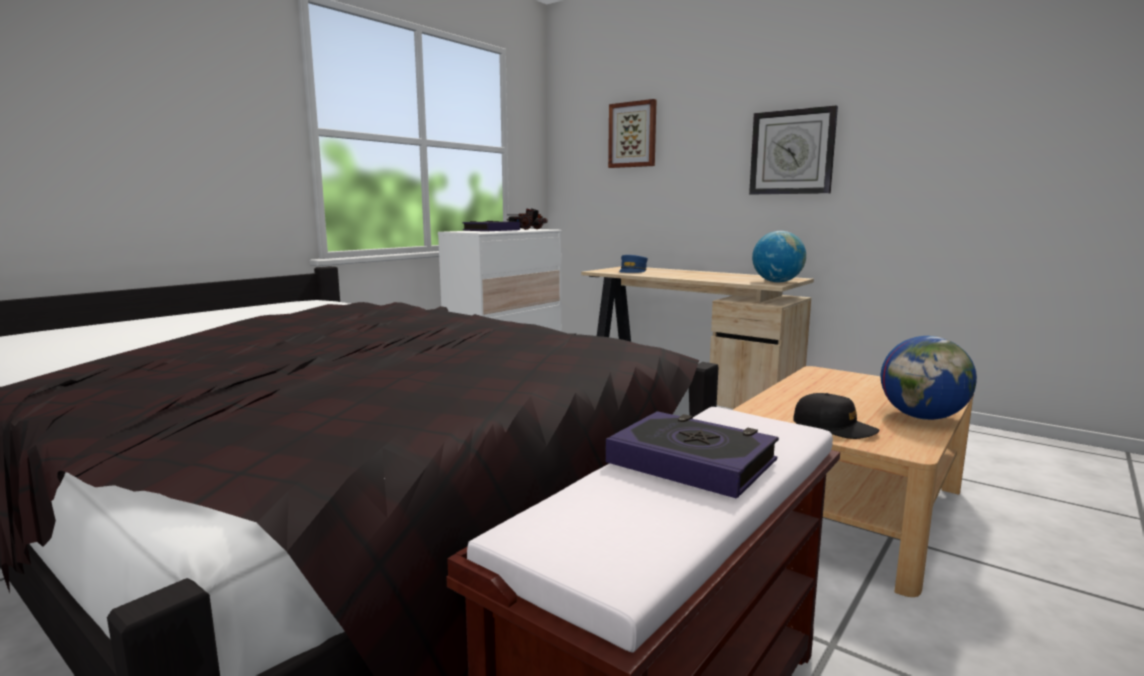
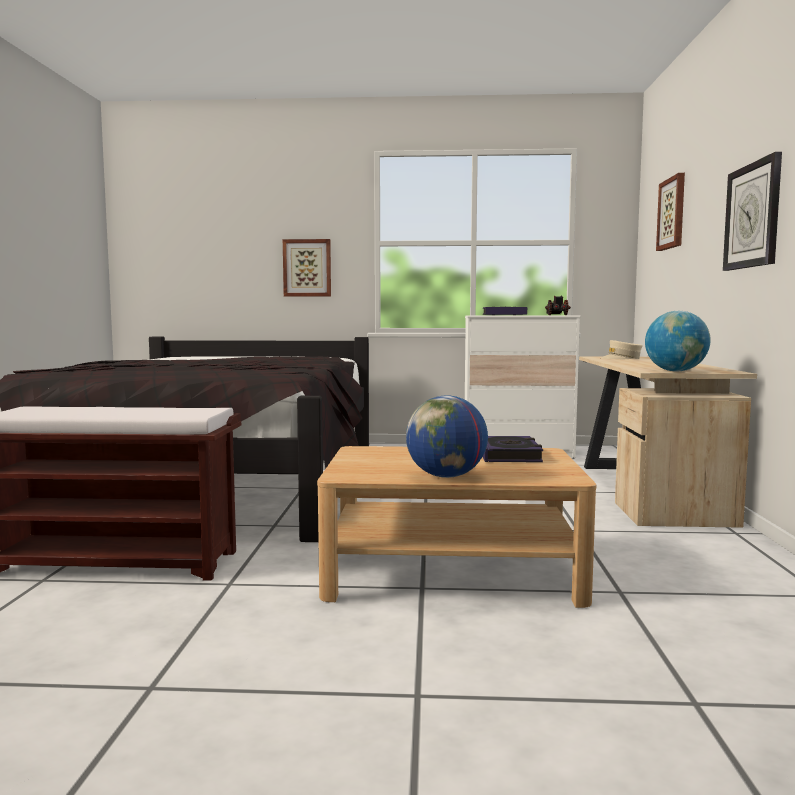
camera: 55 degrees right, 5 degrees down
book [605,411,779,499] -> book moved to [483,436,543,462]
blue cap [619,255,648,273] -> beige cap [601,340,643,359]
black cap [793,393,880,439] -> none
none -> picture [283,239,331,297]

